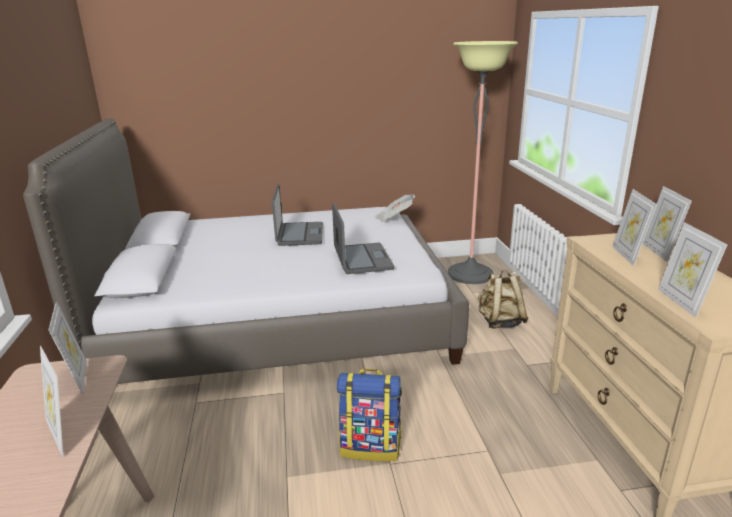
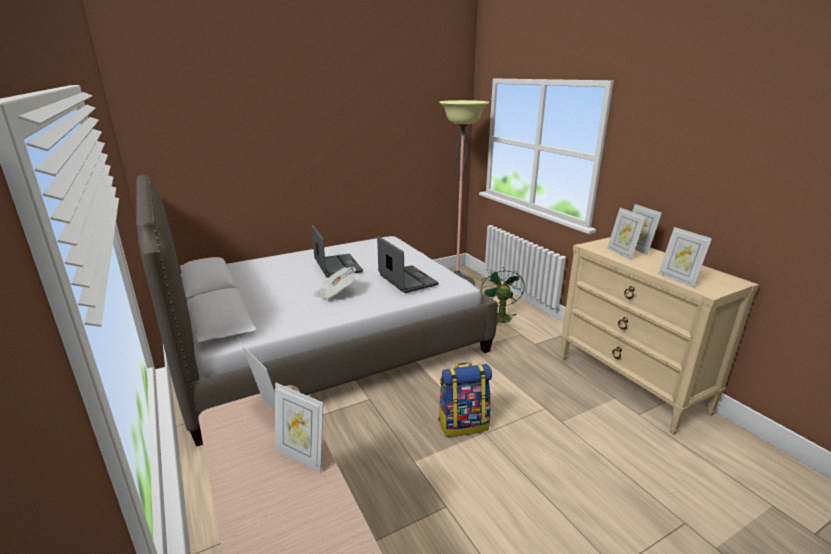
camera: 20 degrees left, 0 degrees up
newspaper [374,194,415,221] -> newspaper moved to [314,267,356,300]
beige backpack [478,270,529,329] -> green fan [481,267,524,326]

